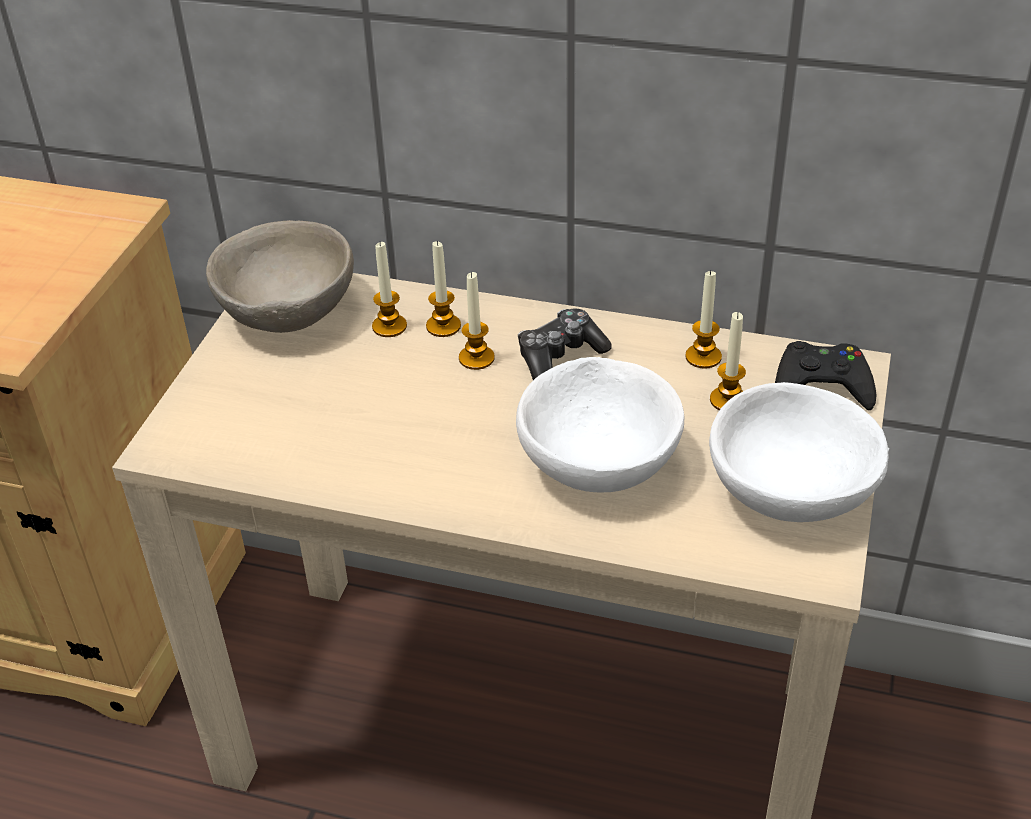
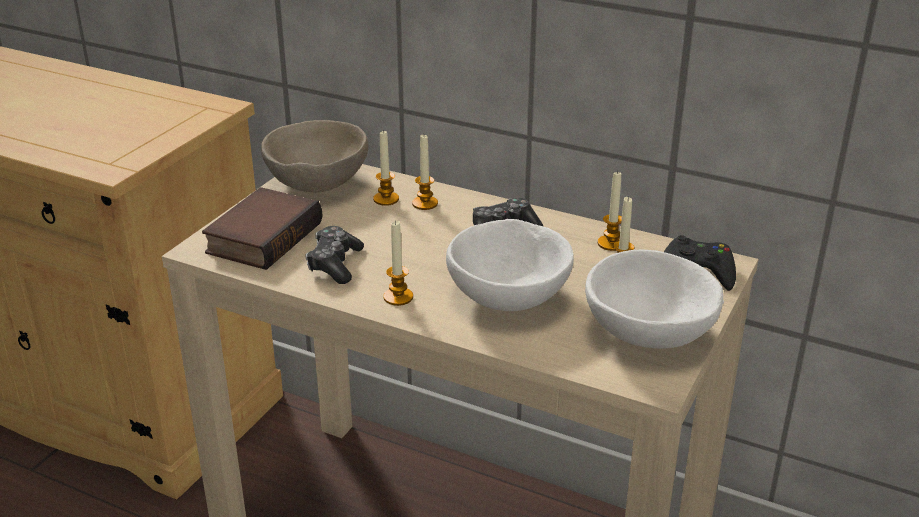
camera: 10 degrees right, 10 degrees down
candle [459,272,494,370] -> candle moved to [384,220,413,306]
none -> book [202,187,323,270]
none -> game controller [306,226,364,284]

